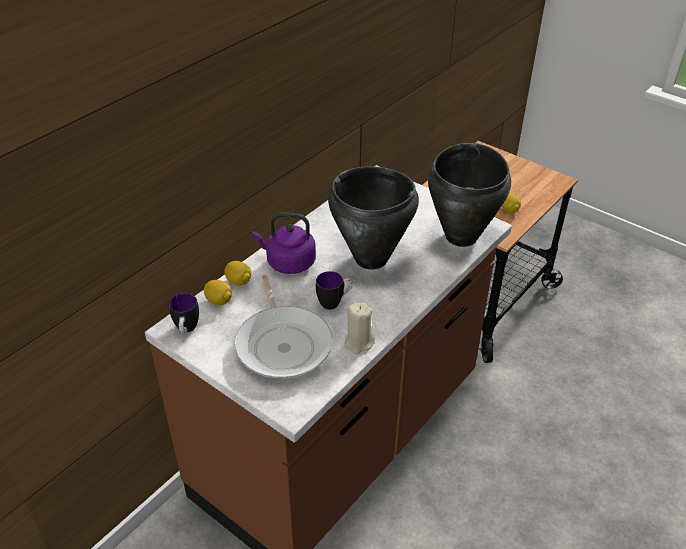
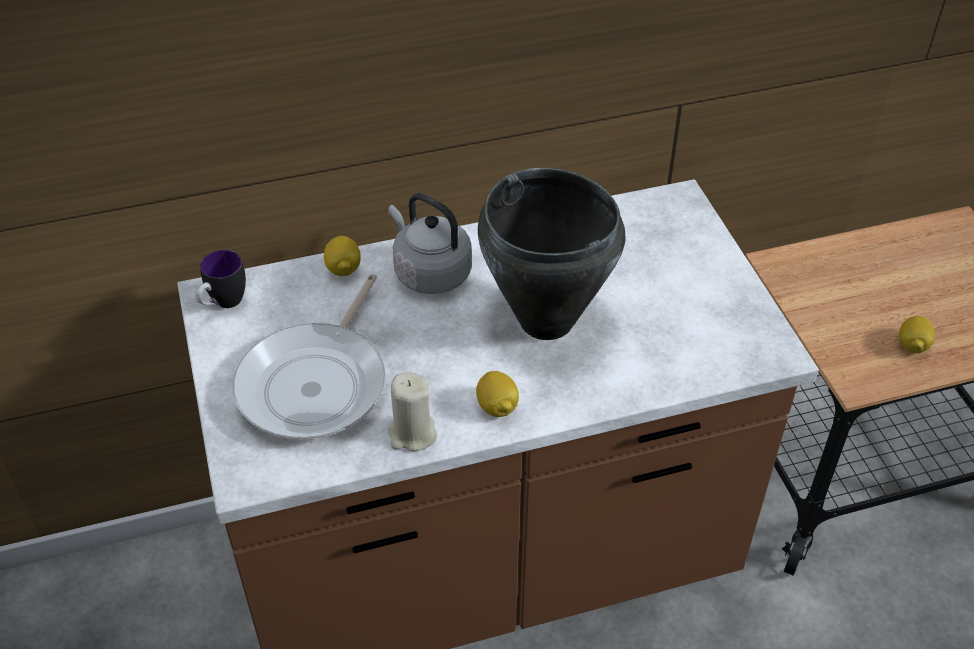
camera: 35 degrees right, 5 degrees up
lemon [204,280,232,305] -> lemon moved to [476,371,519,417]
purple kettle [252,213,316,274] -> grey kettle [388,193,472,294]
mug [316,271,353,310] -> none
black cooking pot [428,143,511,247] -> none

